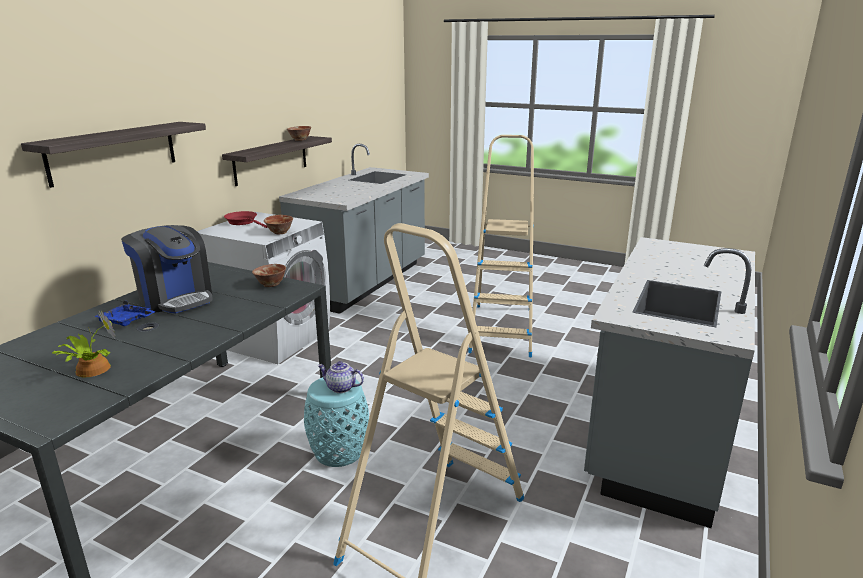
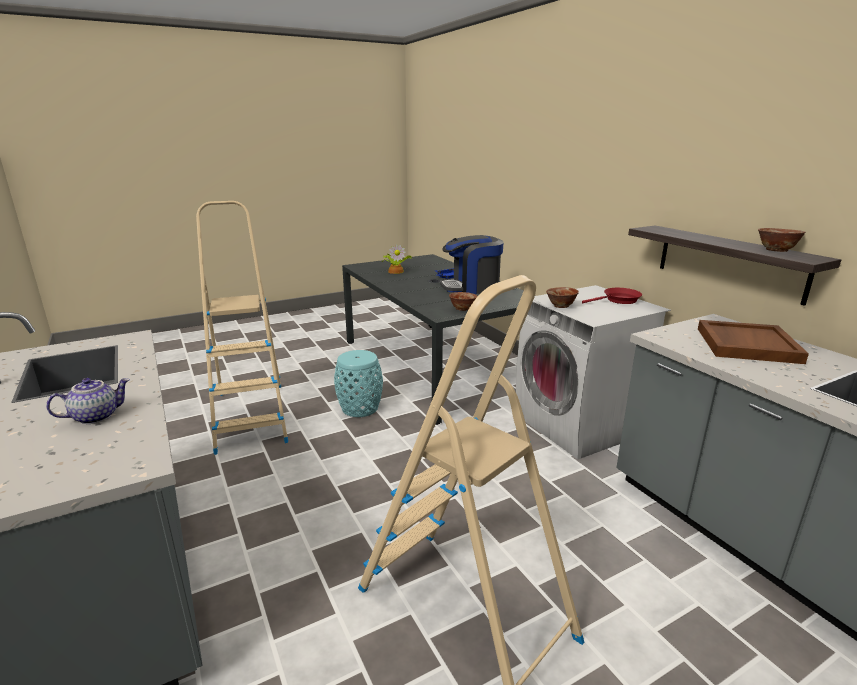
camera: 125 degrees right, 0 degrees up
shelf [21,122,206,188] -> none
teapot [317,361,364,393] -> teapot moved to [46,378,130,424]
none -> brown tray [698,320,809,364]

